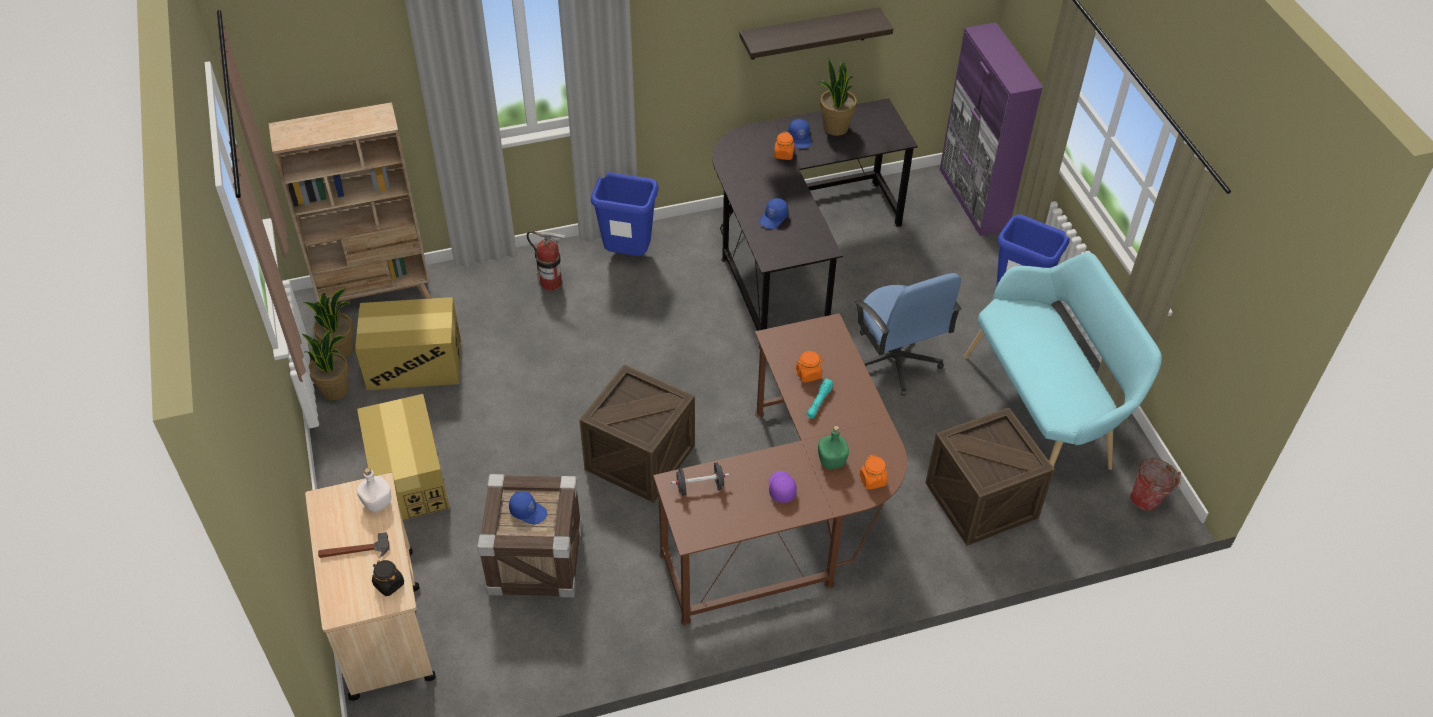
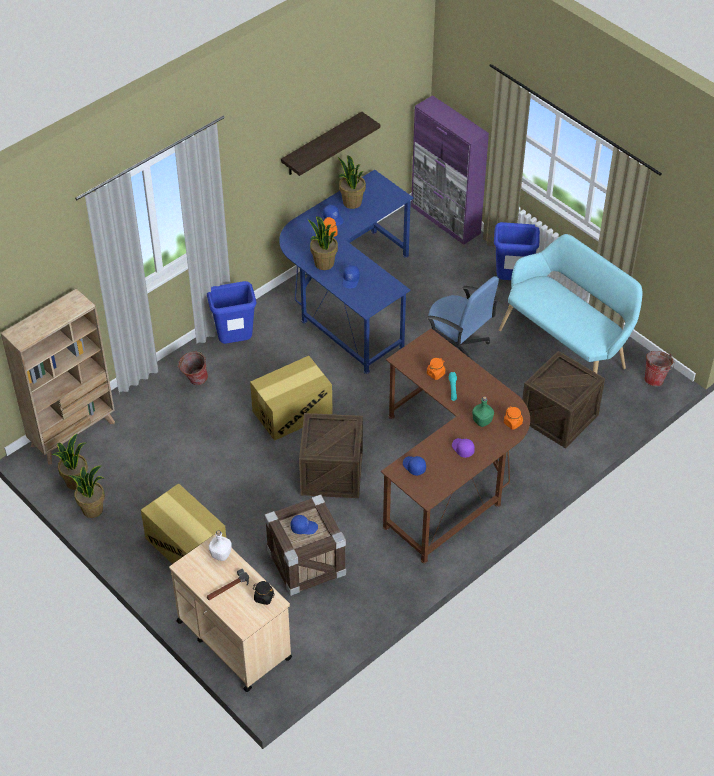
camera: 25 degrees left, 0 degrees up
cardboard box [355,297,461,390] -> cardboard box moved to [250,356,333,441]
fire extinguisher [527,231,566,291] -> bucket [178,351,208,385]
black dumbbell [671,463,729,496] -> blue cap [403,456,426,476]
black desk [712,98,918,348] -> blue desk [279,169,414,374]
none -> potted plant [308,216,338,270]

